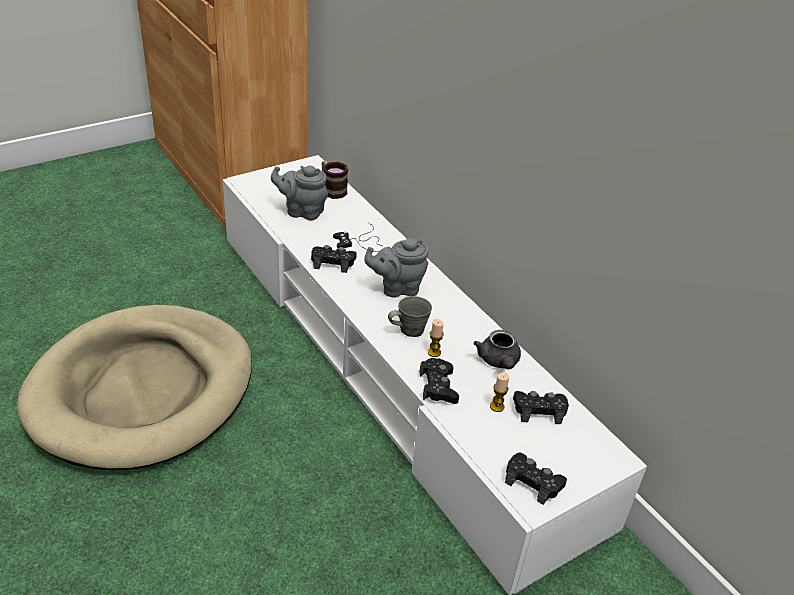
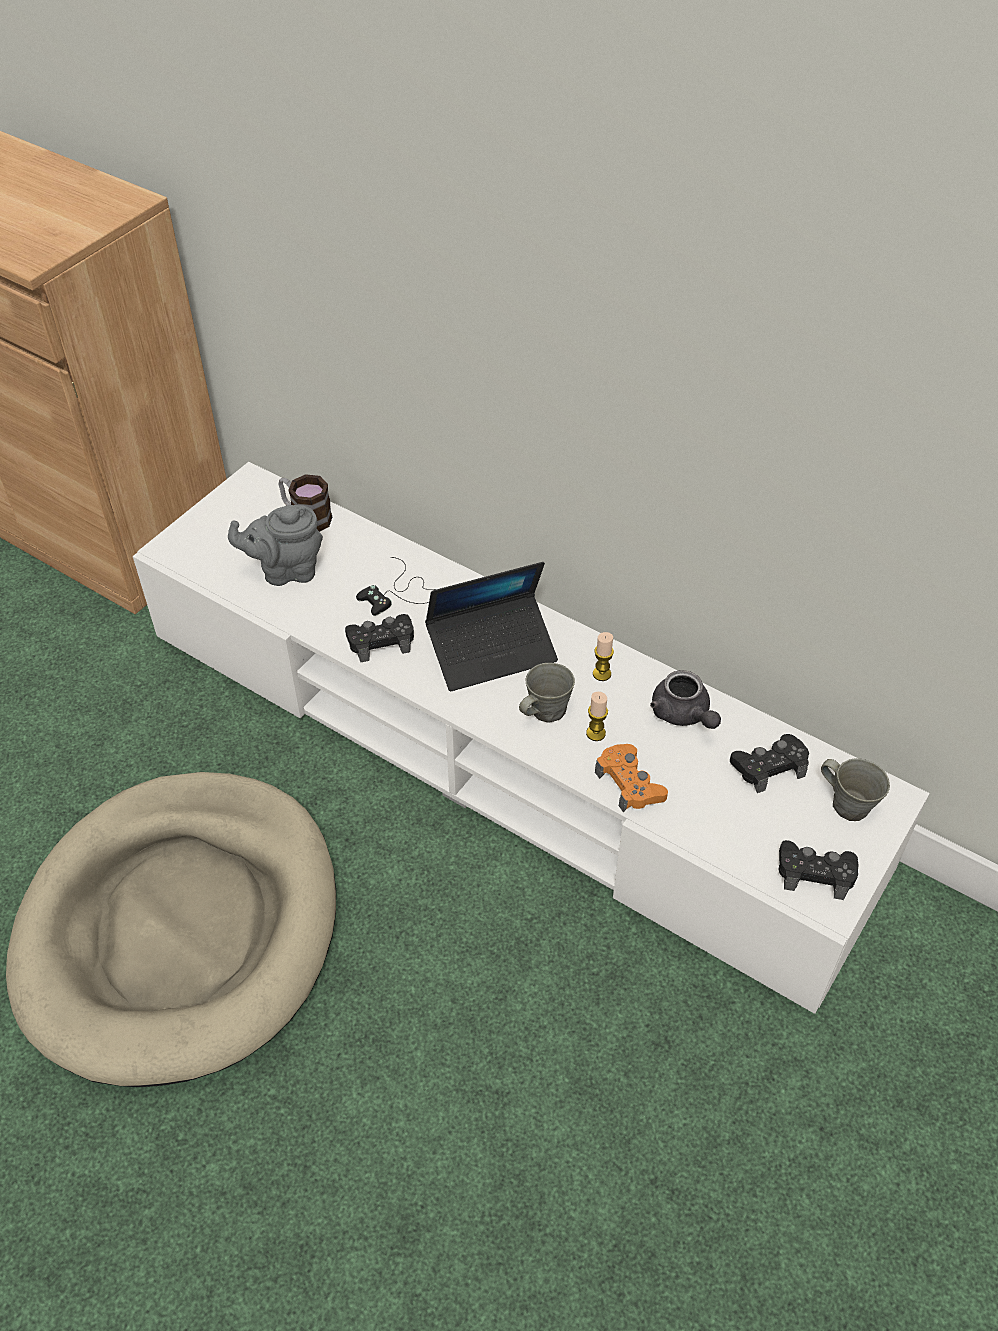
camera: 20 degrees left, 10 degrees up
grey teapot [364,238,429,298] -> laptop [425,562,558,691]
black game controller [419,358,459,404] -> orange game controller [595,744,668,812]
candle [490,373,509,412] -> candle moved to [593,632,614,681]
none -> grey mug [821,758,890,821]

